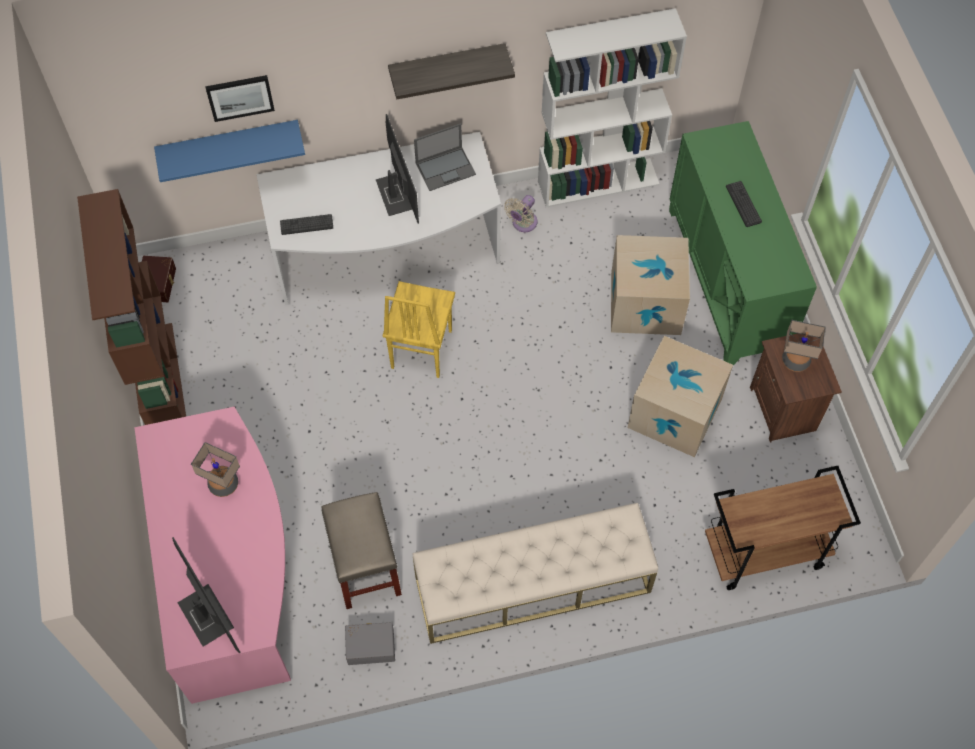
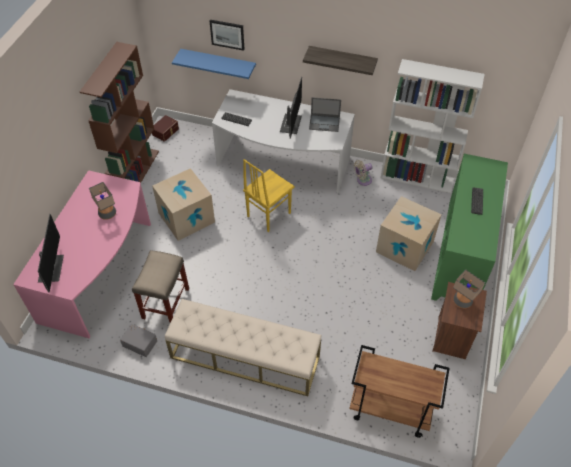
camera: 30 degrees right, 10 degrees down
cardboard box [628,336,733,457] -> cardboard box moved to [152,168,215,241]

